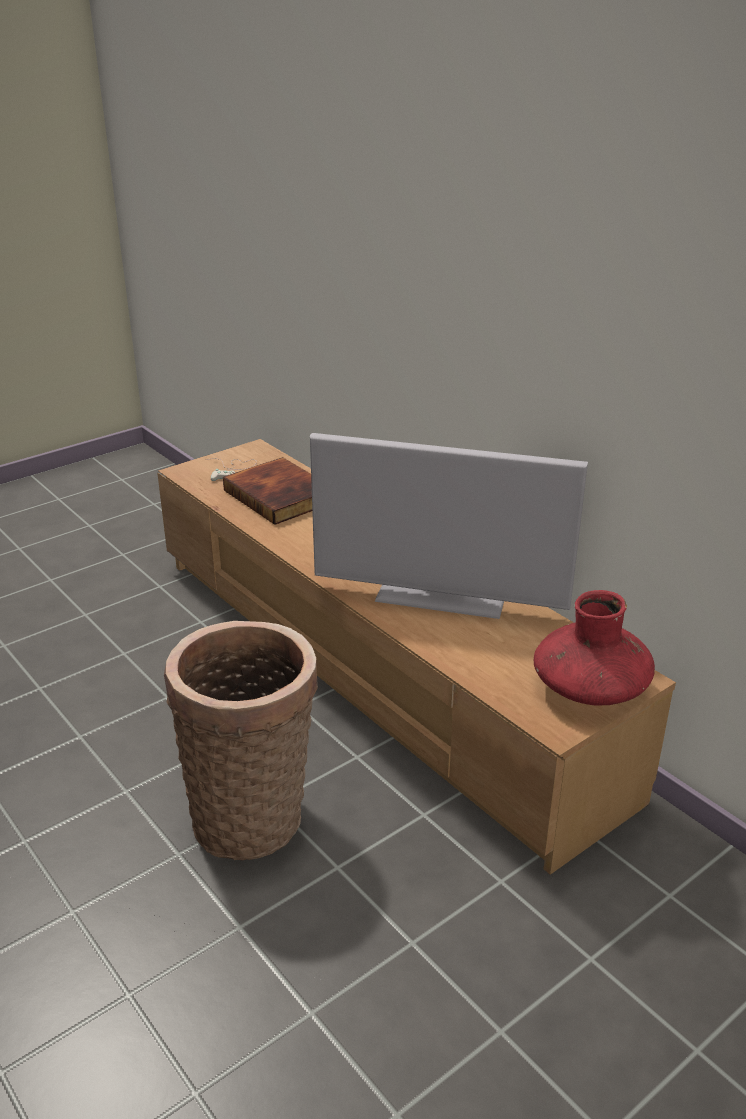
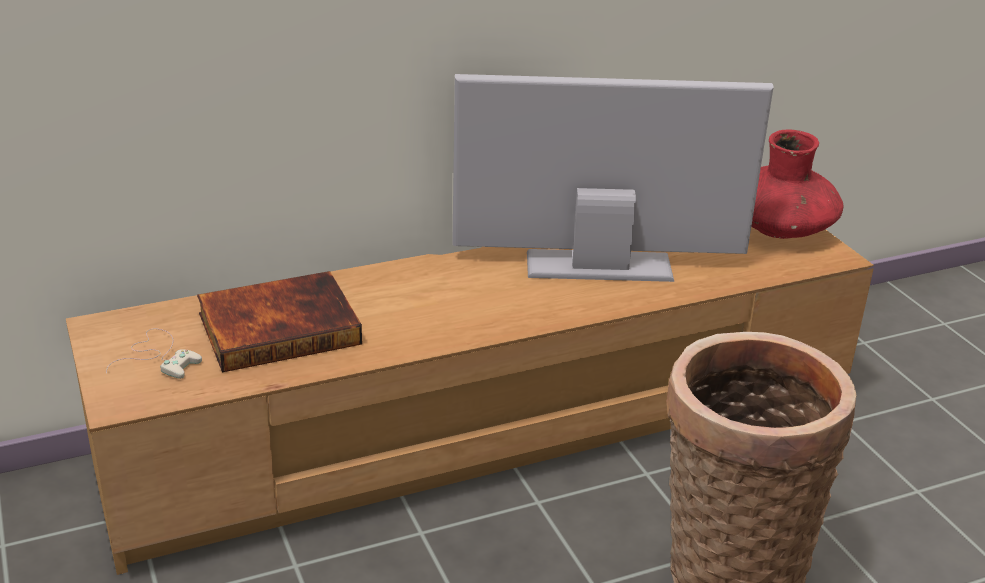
camera: 75 degrees left, 0 degrees up
television [310,433,588,619] -> television turned 120 degrees counterclockwise [452,74,774,282]

